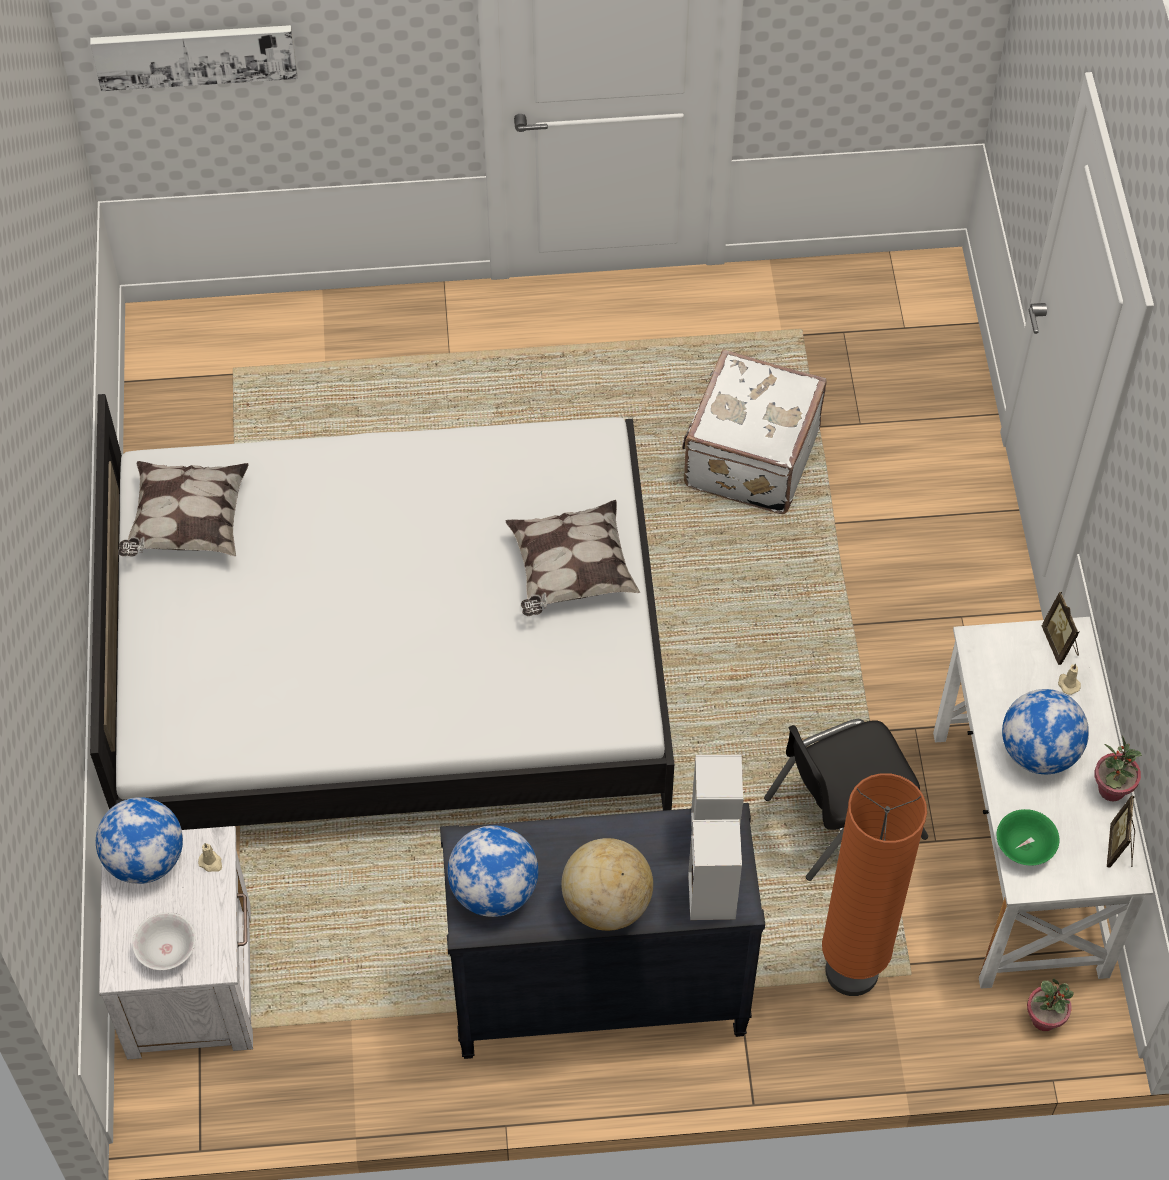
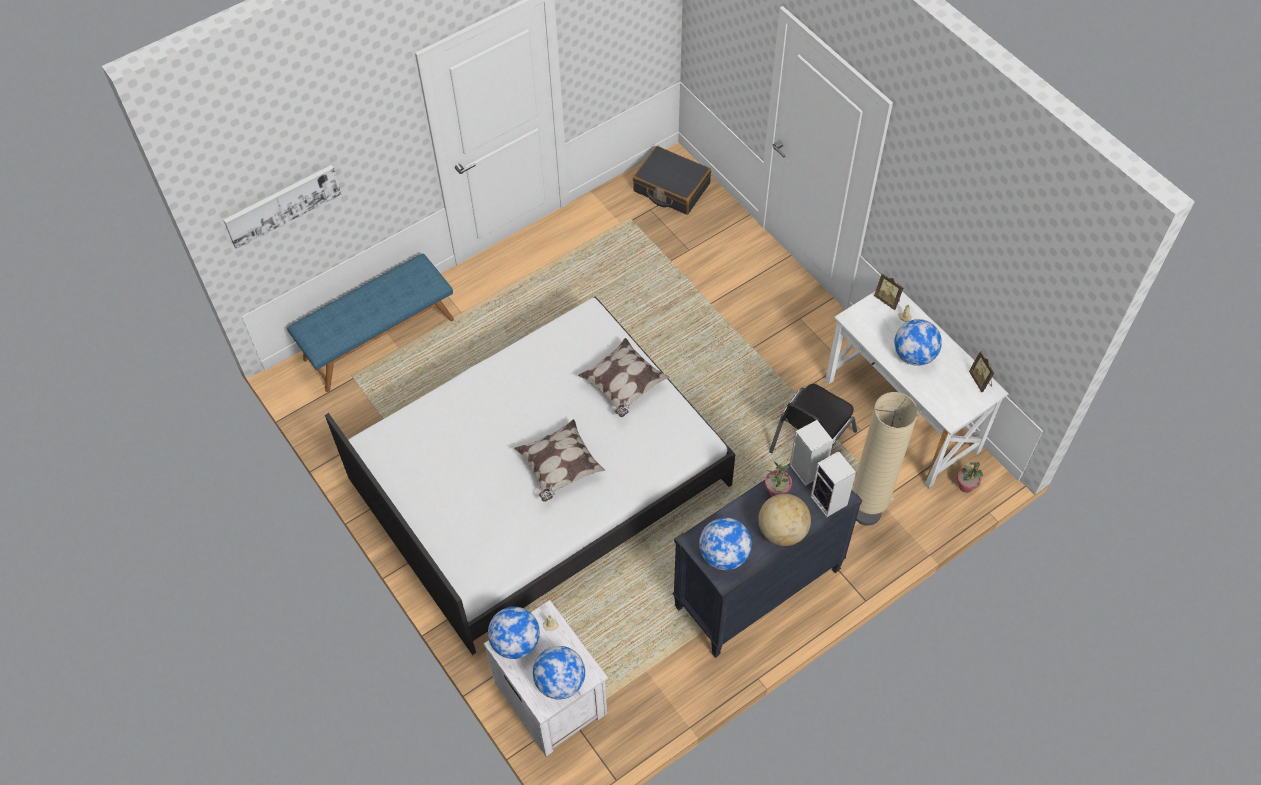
camera: 30 degrees left, 0 degrees up
pillow [118,461,249,557] -> pillow moved to [514,419,605,502]
white bowl [132,912,196,970] -> globe [533,646,585,699]
white suitcase [682,349,827,514] -> none
orange floor lamp [822,773,927,996] -> beige floor lamp [852,392,918,526]
green bowl [997,809,1060,866] -> none
potted plant [1095,735,1142,801] -> potted plant moved to [765,461,792,497]
none -> blue bench [287,254,454,392]
none -> black suitcase [633,146,711,215]

